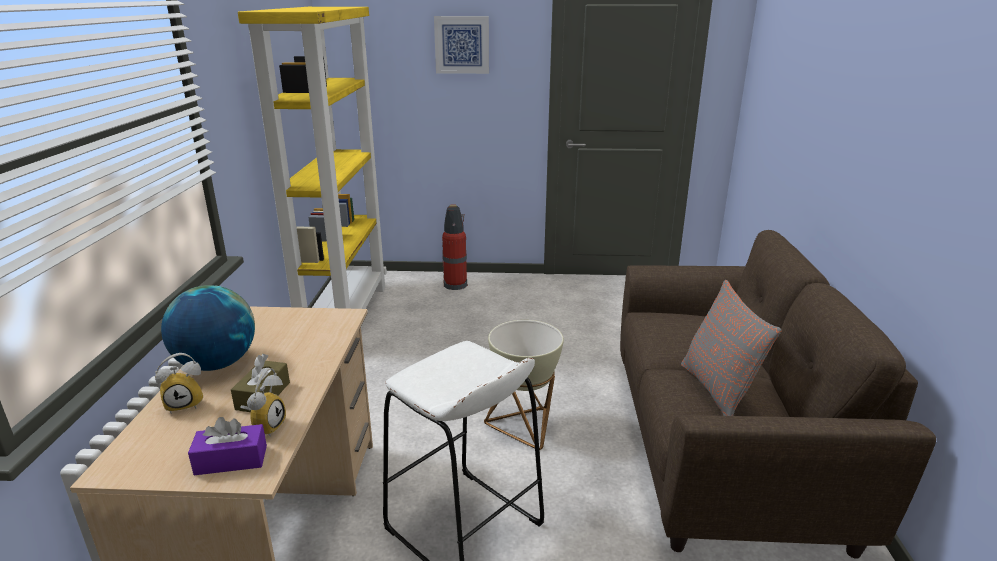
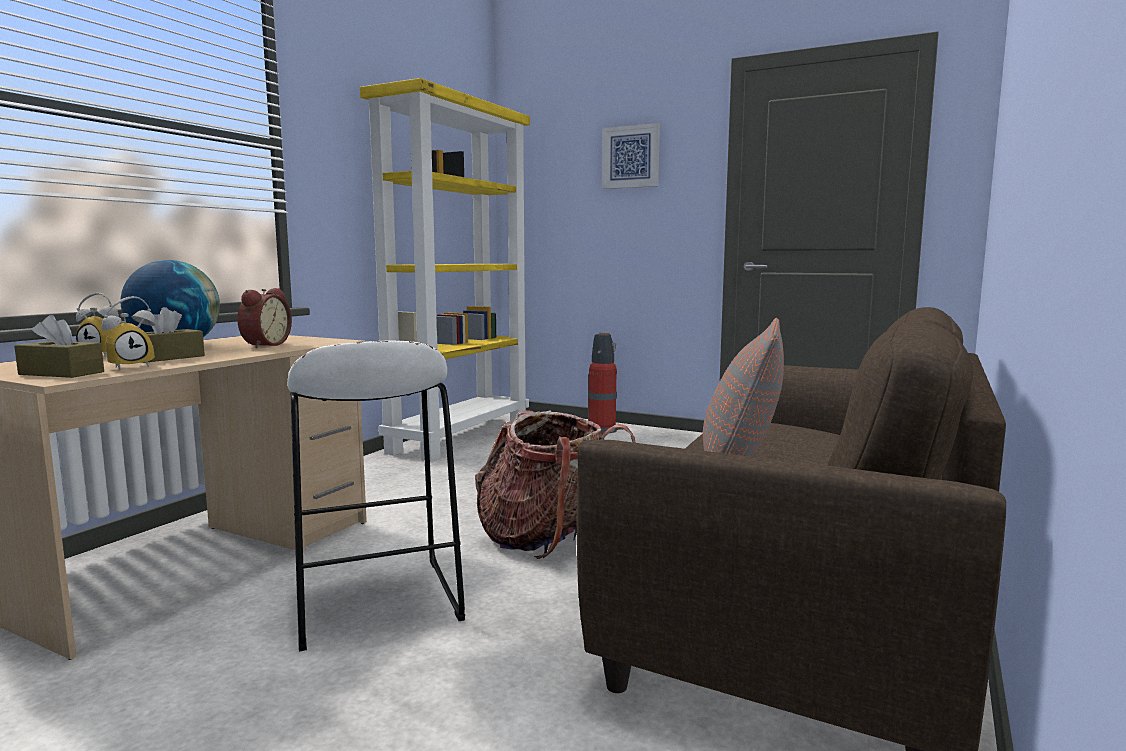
camera: 25 degrees right, 15 degrees down
purple tissue box [188,417,267,475] -> brown tissue box [14,315,104,378]
planter [484,320,564,450] -> backpack [475,410,636,559]
none -> alarm clock [237,288,292,348]

